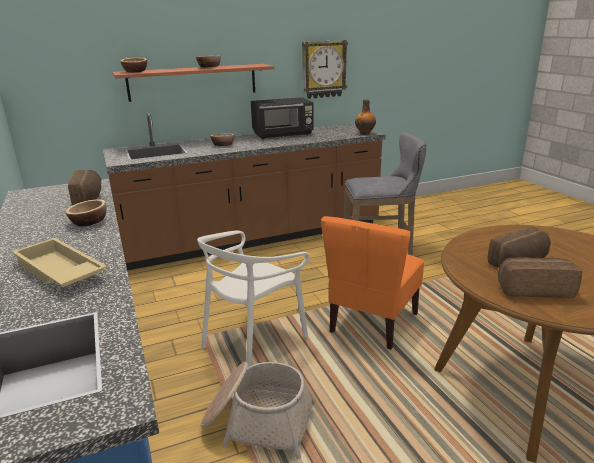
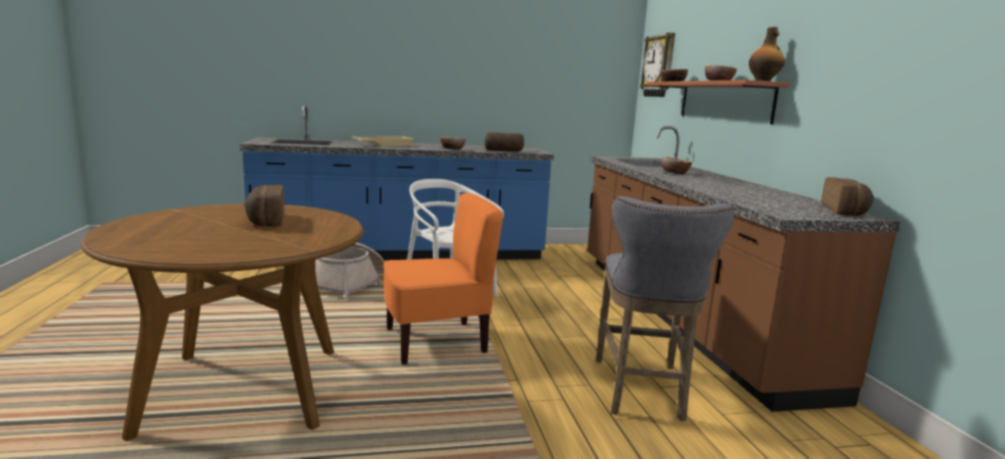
camera: 100 degrees right, 10 degrees down
black microwave [251,97,314,139] -> none
wall clock [302,40,348,99] -> wall clock moved to [640,33,675,97]
orange chair [321,216,424,349] -> orange chair turned 120 degrees clockwise [383,193,503,365]
bottle [355,99,376,135] -> bottle moved to [749,27,785,81]
bread [498,257,582,298] -> bread moved to [821,177,874,216]

